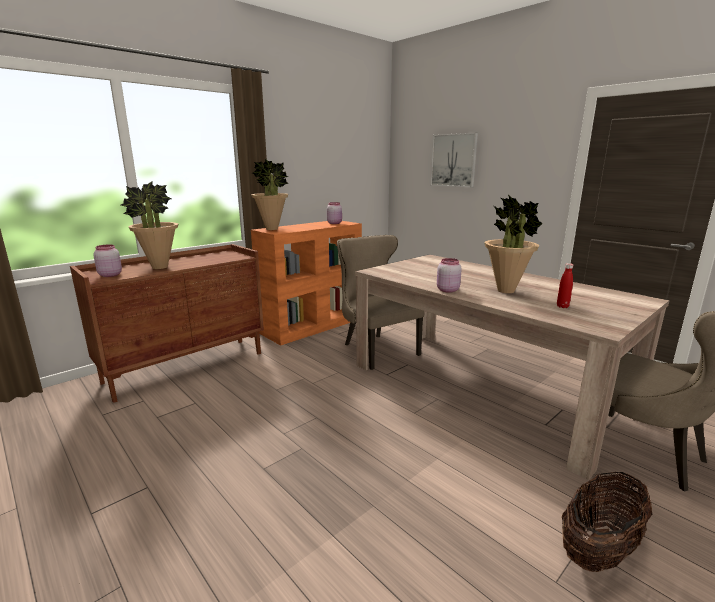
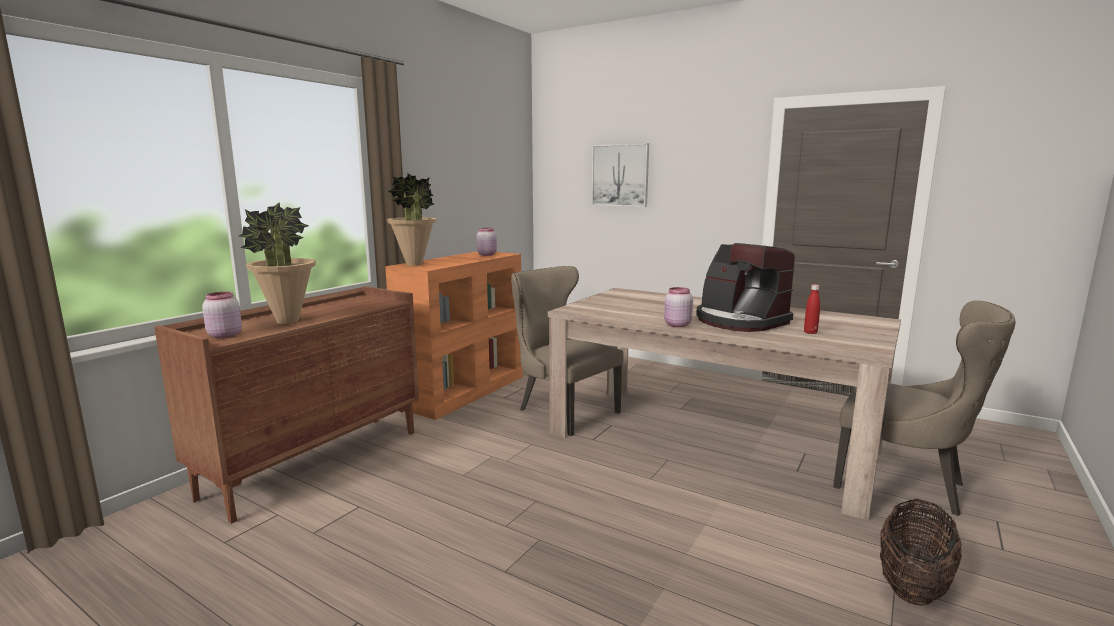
camera: 15 degrees left, 5 degrees down
potted plant [484,195,542,293] -> coffee machine [696,243,795,332]

